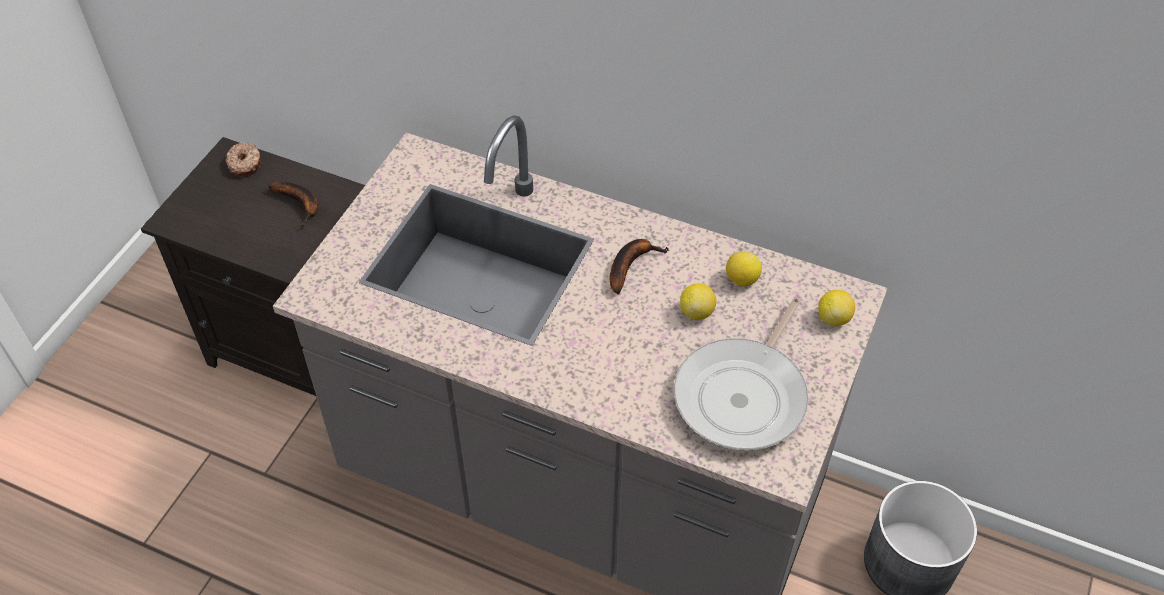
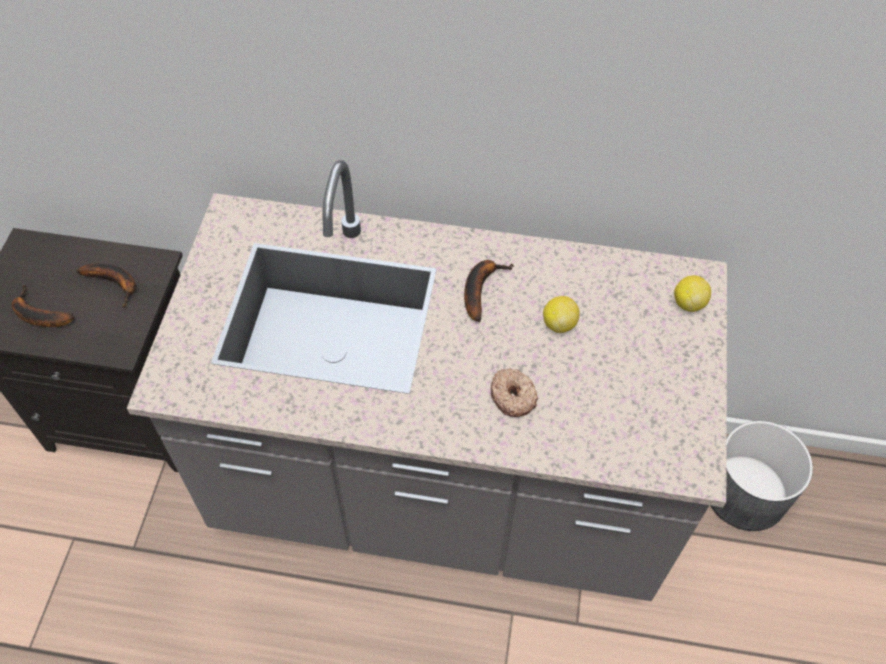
camera: 15 degrees left, 5 degrees up
donut [225,142,261,177] -> donut moved to [491,368,538,417]
frying pan [674,297,809,450] -> none
lemon [726,251,762,287] -> none
none -> banana [12,285,74,327]

